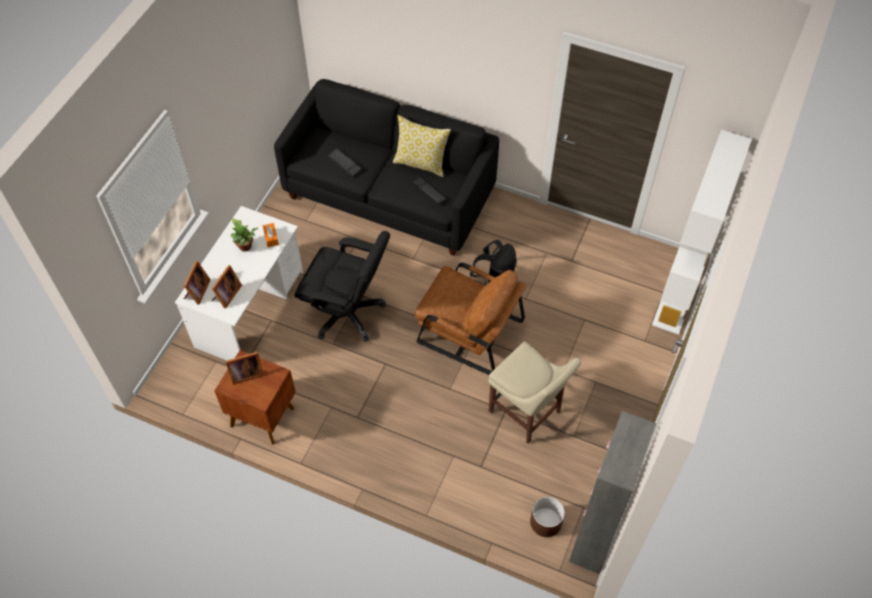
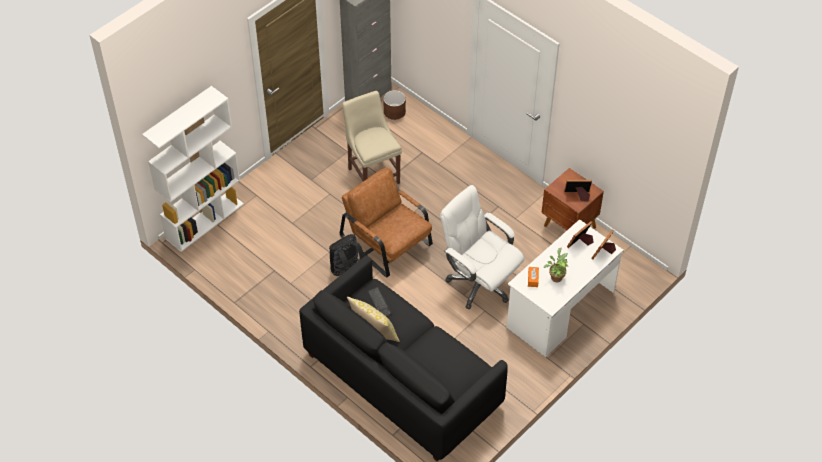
camera: 160 degrees left, 5 degrees down
black office chair [294,231,390,342] -> white office chair [440,185,524,309]
keyboard [327,148,362,177] -> none

